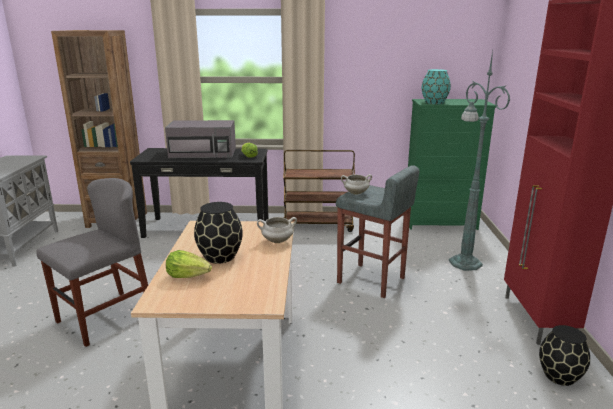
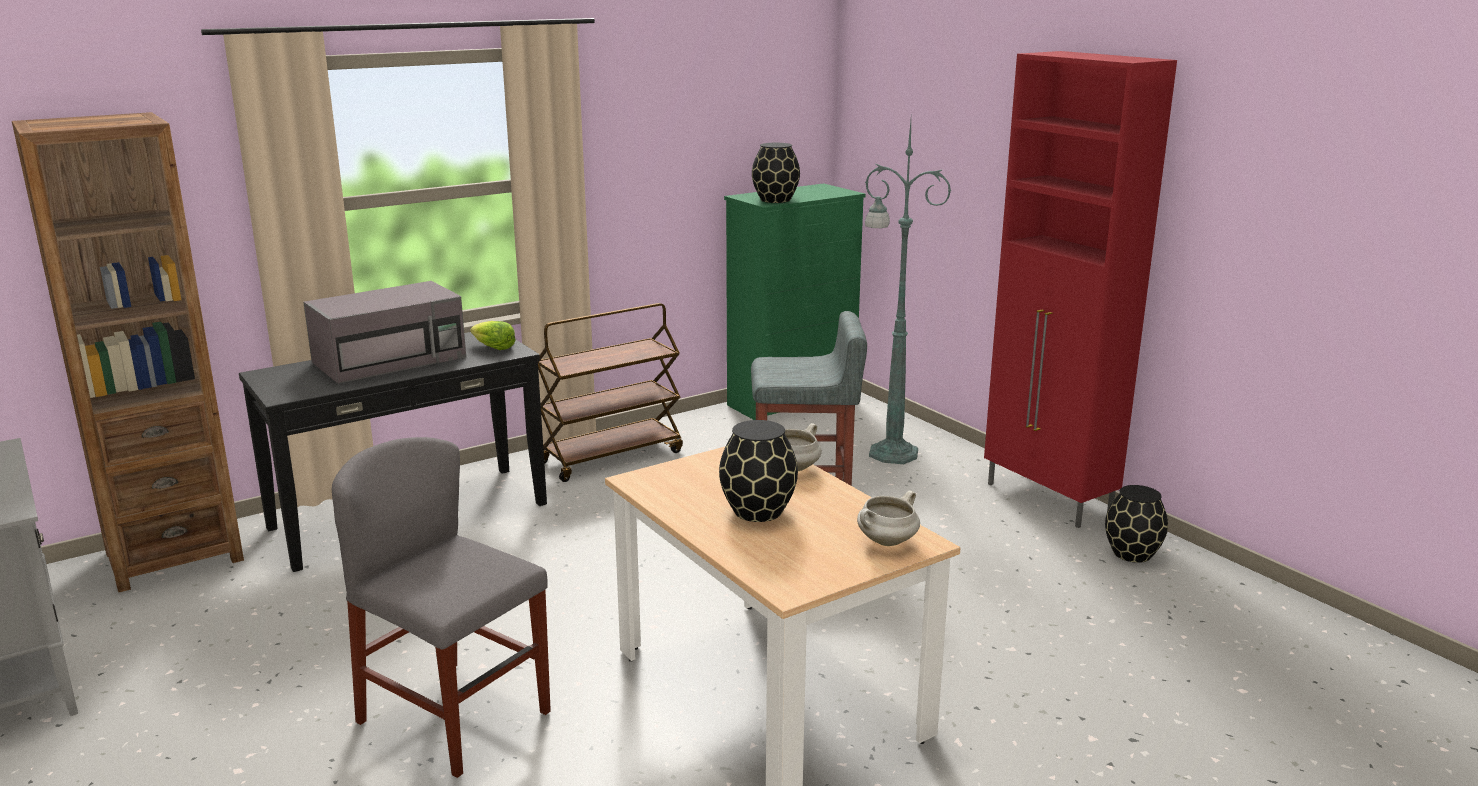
camera: 35 degrees left, 0 degrees up
grey chair [36,178,148,347] -> grey chair turned 60 degrees counterclockwise [332,437,551,778]
lettuce [166,250,212,278] -> none
white cooking pot [341,174,372,195] -> white cooking pot moved to [857,490,920,546]
turquoise vase [422,69,451,104] -> black vase [752,143,800,203]

